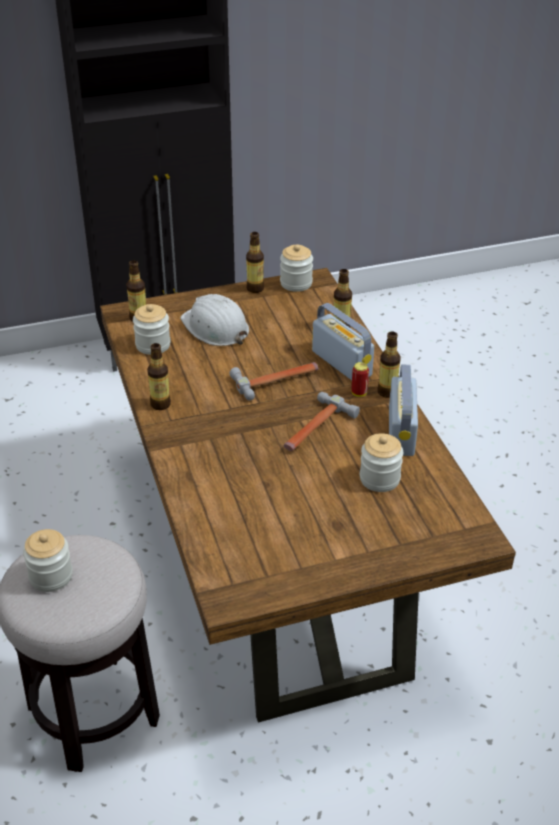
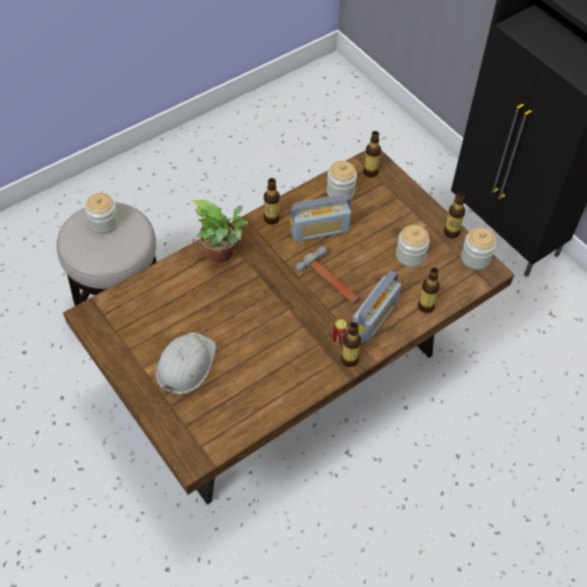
camera: 70 degrees right, 15 degrees up
white hard hat [180,294,249,346] -> white hard hat moved to [156,332,216,395]
hammer [284,392,360,451] -> none
jar [360,433,403,492] -> jar moved to [396,225,430,267]
radio [389,364,418,456] -> radio moved to [290,194,351,242]
none -> potted plant [192,200,248,263]

